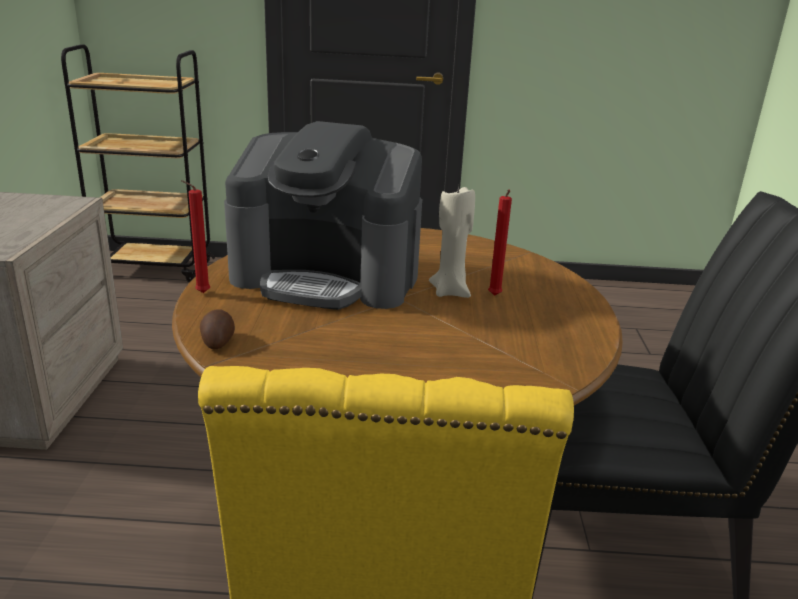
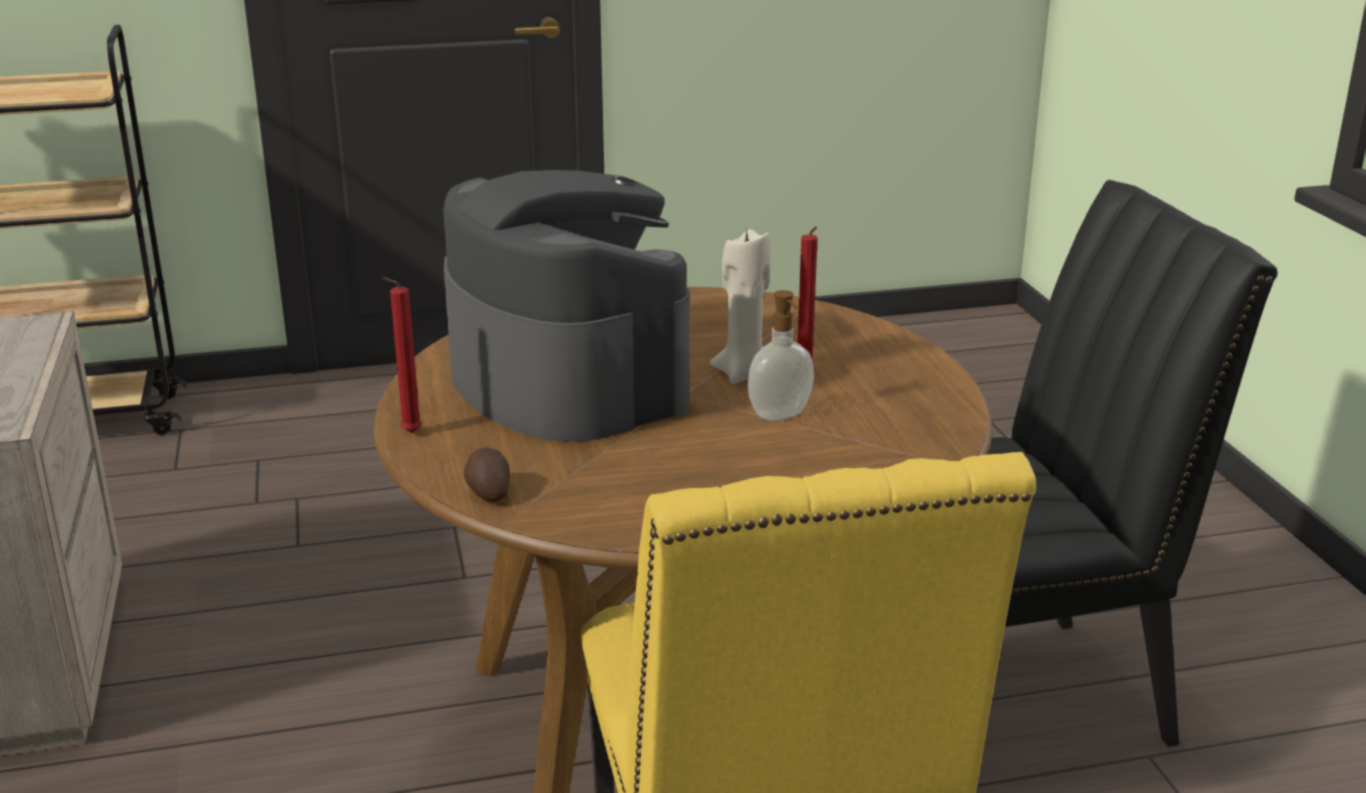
camera: 15 degrees left, 0 degrees up
coffee machine [224,121,422,310] -> coffee machine turned 120 degrees counterclockwise [443,170,690,442]
none -> soap dispenser [748,290,814,421]

